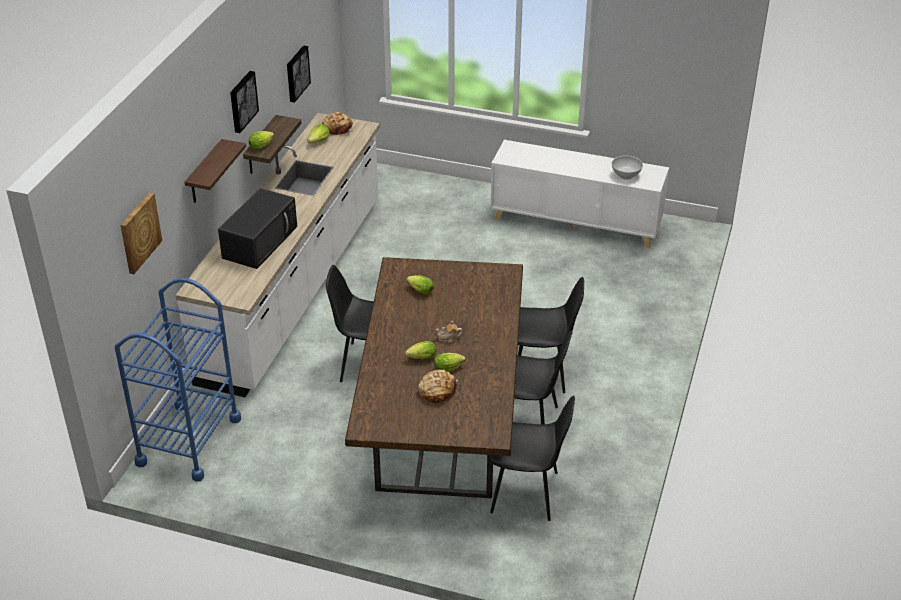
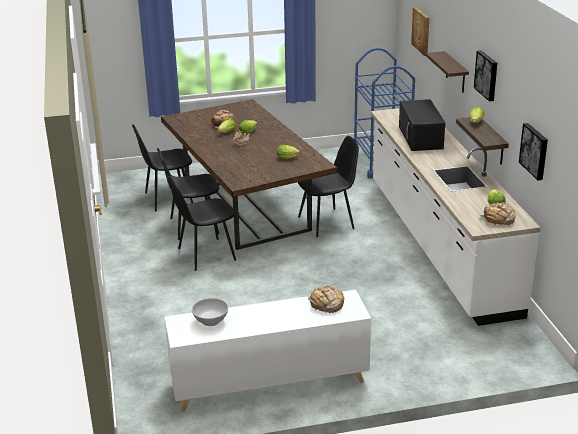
camera: 150 degrees right, 10 degrees down
none -> bread [308,286,344,313]

